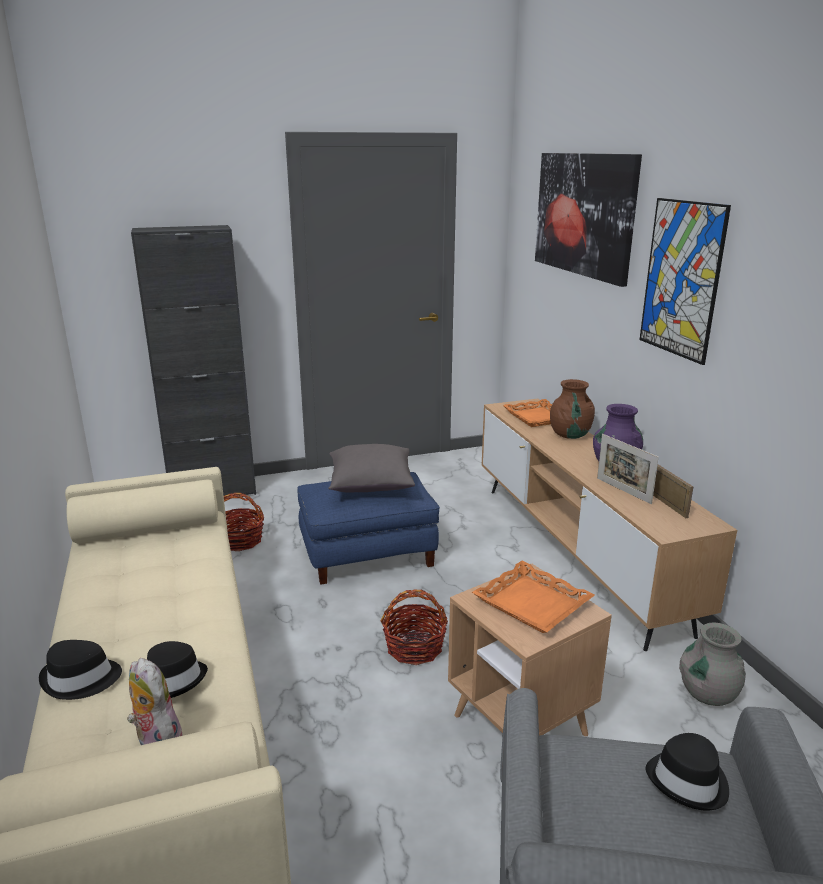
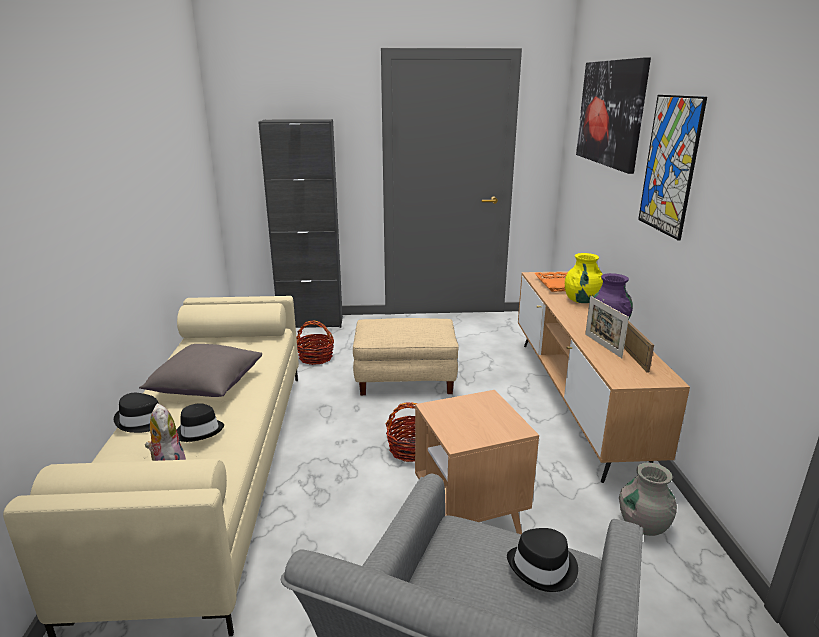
camera: 15 degrees right, 0 degrees up
blue ottoman [297,472,440,585] -> beige ottoman [353,318,459,395]
grey pillow [328,444,415,493] -> grey pillow moved to [139,344,262,397]
orange tray [472,561,595,633] -> none
brown vase [550,379,595,439] -> yellow vase [565,253,603,303]

